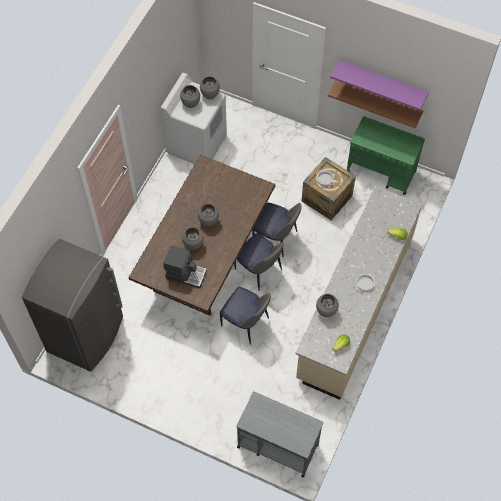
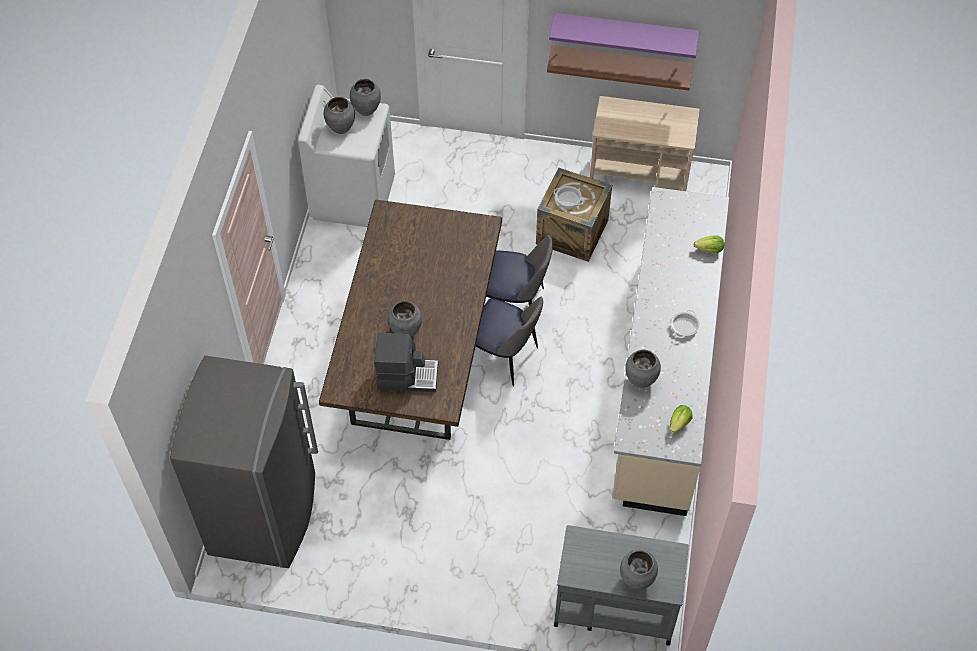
camera: 15 degrees left, 5 degrees down
grey vase [198,204,219,227] -> grey vase moved to [620,550,658,590]
chair [220,287,271,345] -> none
green cart [347,116,425,195] -> beige cart [590,96,700,191]

